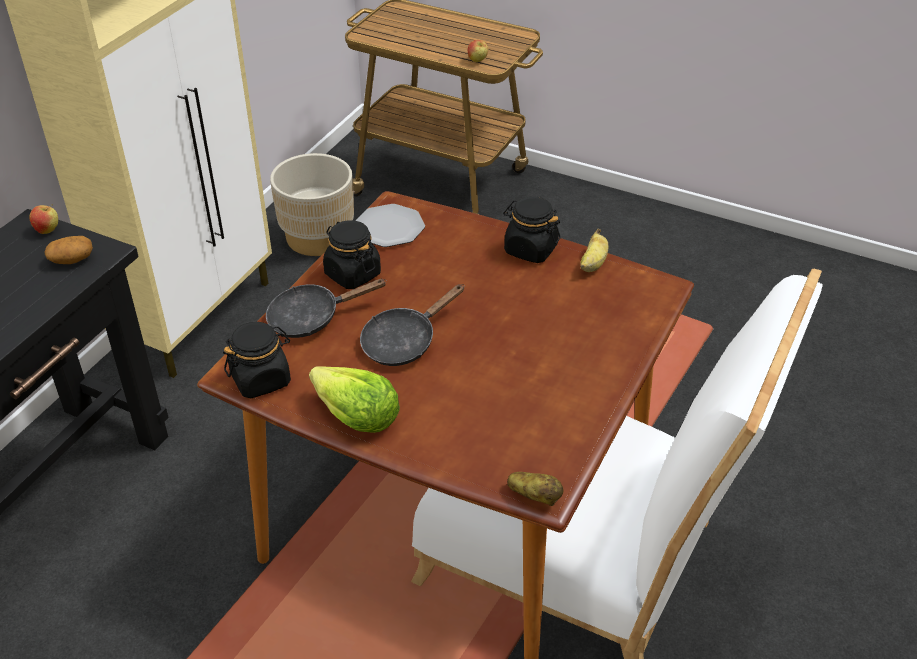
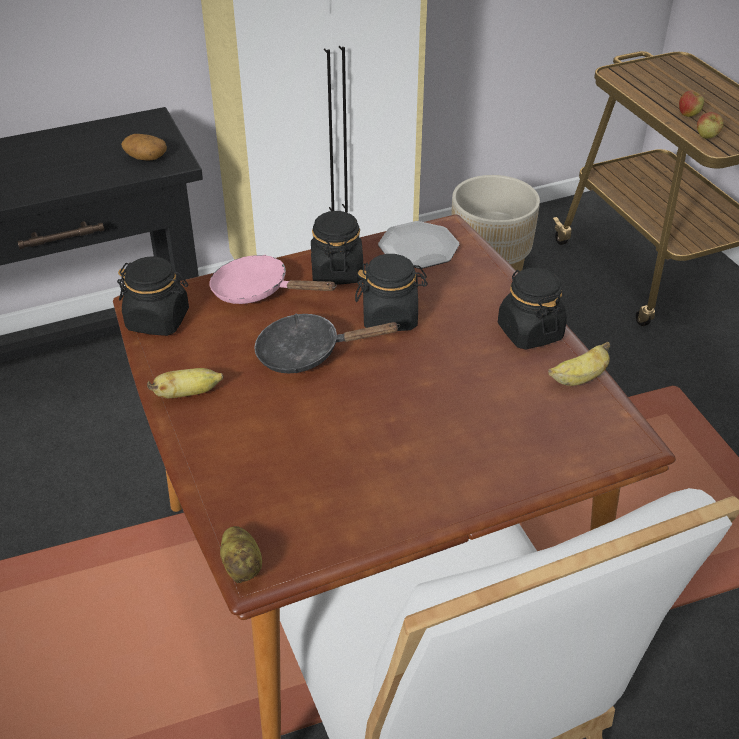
camera: 40 degrees right, 0 degrees up
apple [29,204,58,234] -> apple moved to [679,90,705,117]
black frying pan [266,279,387,338] -> pink frying pan [210,255,337,304]
lettuce [309,366,400,433] -> banana [147,368,223,398]
none -> black jar [355,254,428,331]

